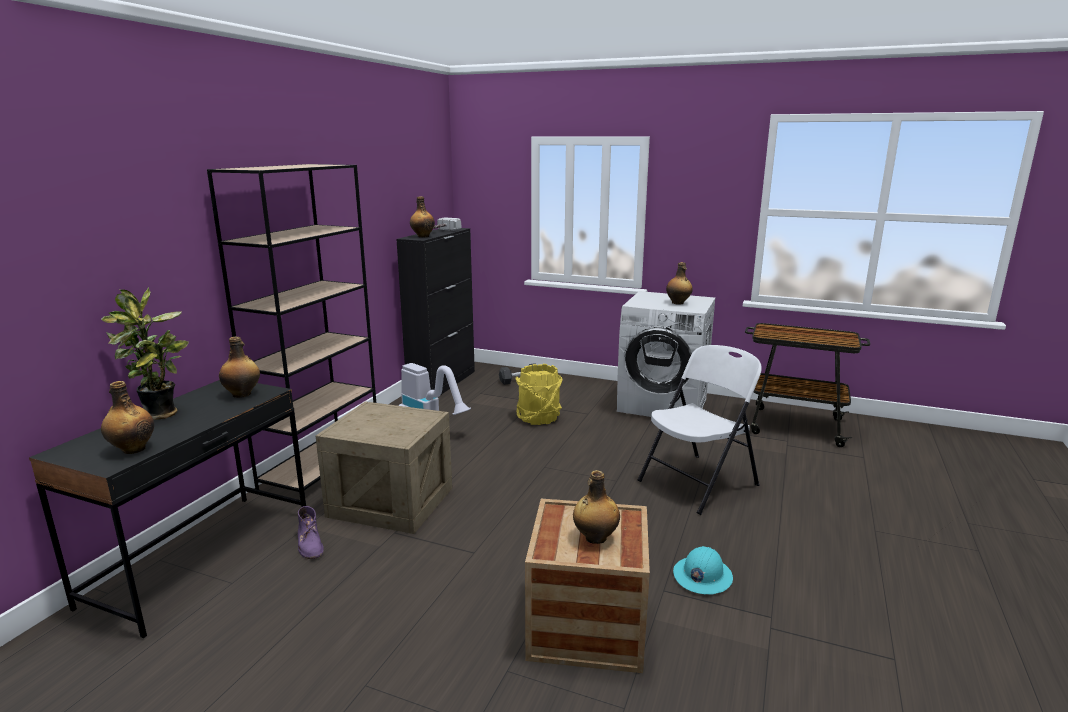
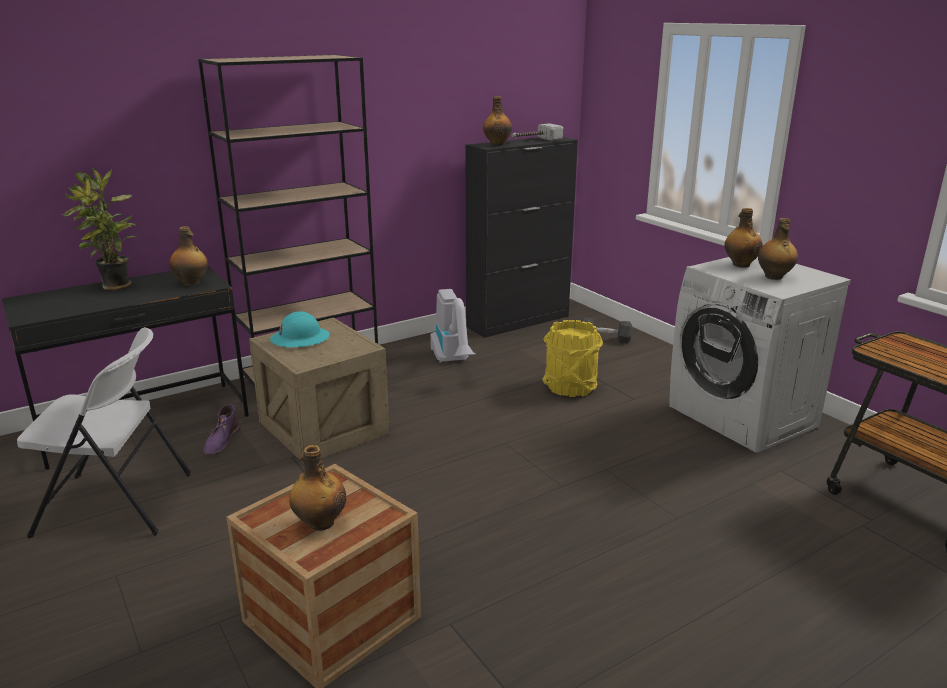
camera: 35 degrees right, 5 degrees up
bottle [101,381,154,454] -> bottle moved to [724,208,763,268]
white chair [637,345,762,515] -> white chair moved to [17,327,191,538]
turquoise hard hat [673,546,733,594] -> turquoise hard hat moved to [270,312,330,348]

